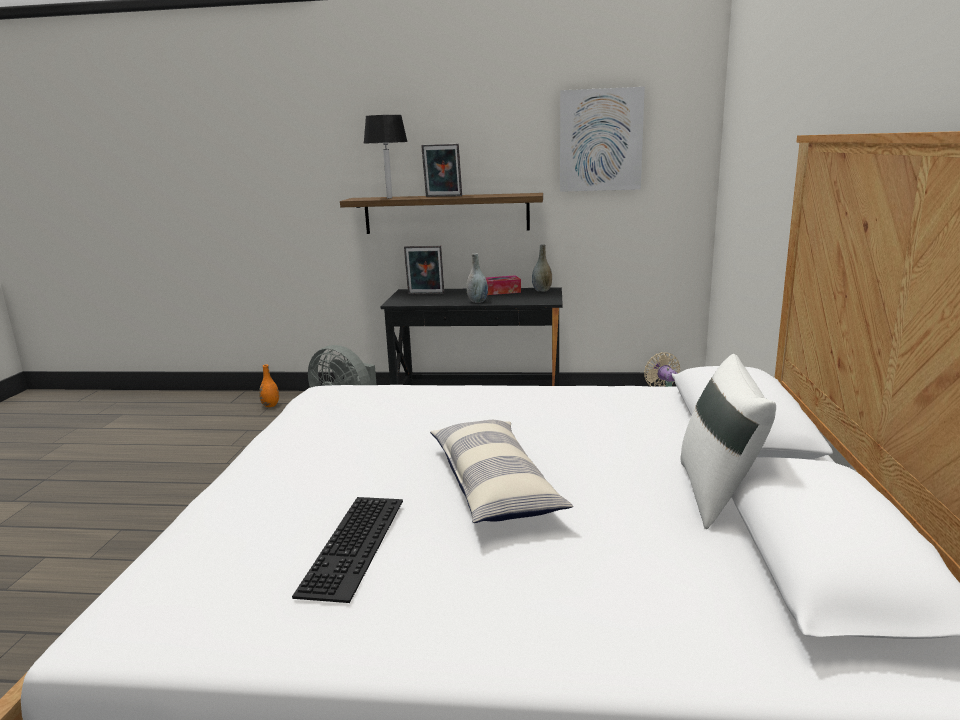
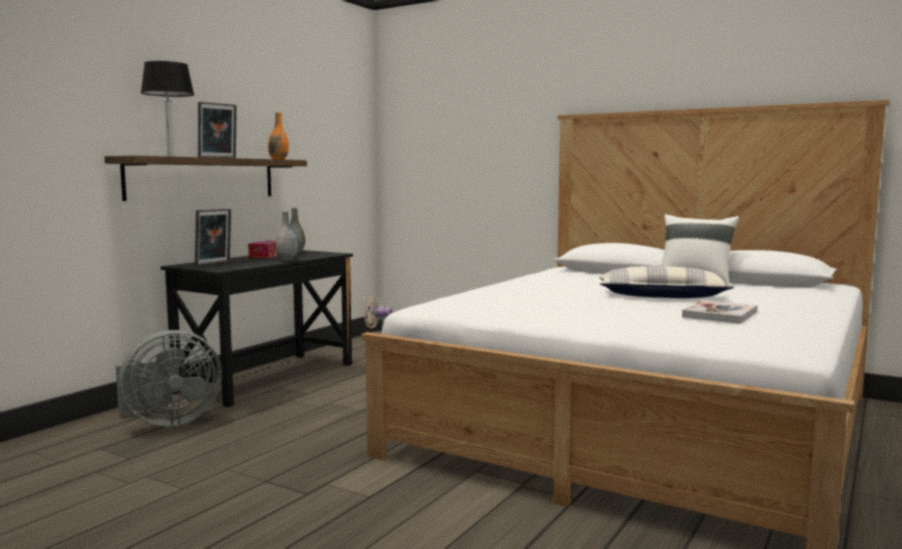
camera: 65 degrees left, 10 degrees down
orange vase [259,364,279,407] -> orange vase moved to [268,112,289,160]
keyboard [292,497,403,603] -> book [682,300,757,324]
picture [560,87,645,192] -> none

